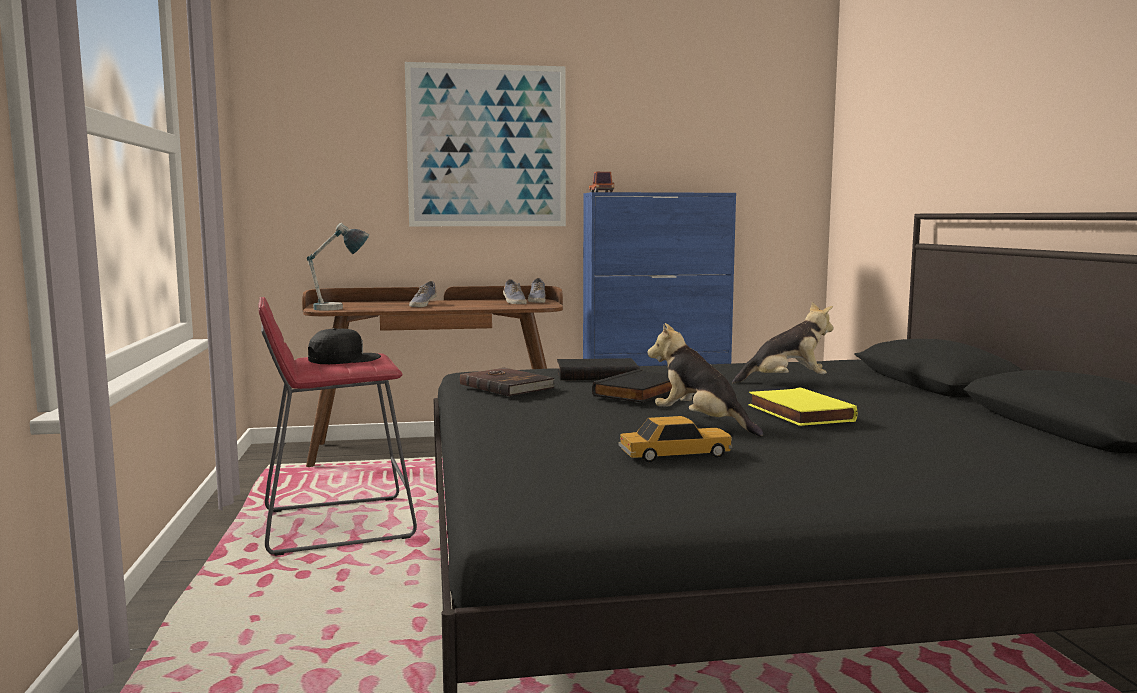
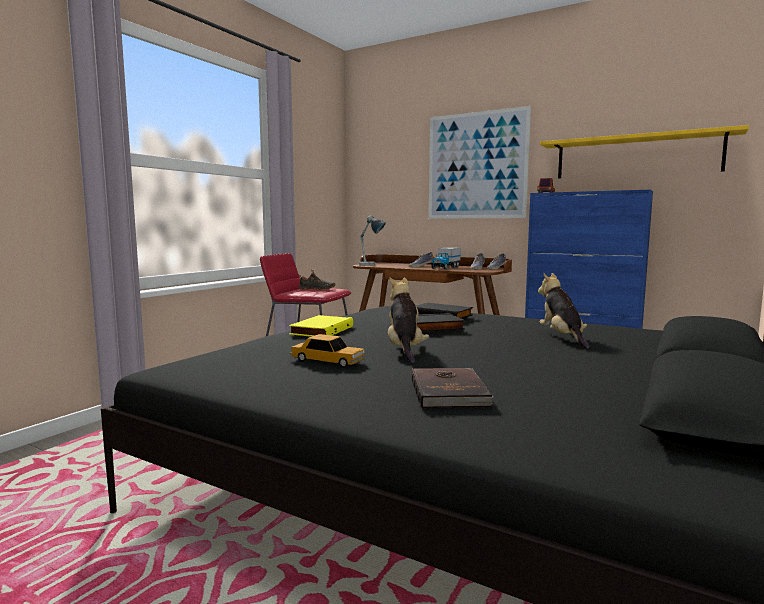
camera: 40 degrees right, 0 degrees up
black cap [308,328,381,364] -> black shoe [299,269,335,290]
brown book [460,368,555,396] -> brown book moved to [411,368,494,408]
plush toy [732,302,834,384] -> plush toy turned 135 degrees counterclockwise [538,272,590,349]
yellow book [748,387,858,426] -> yellow book moved to [289,315,353,337]
none -> toy truck [431,247,461,269]
none -> yellow shelf [540,125,749,178]

